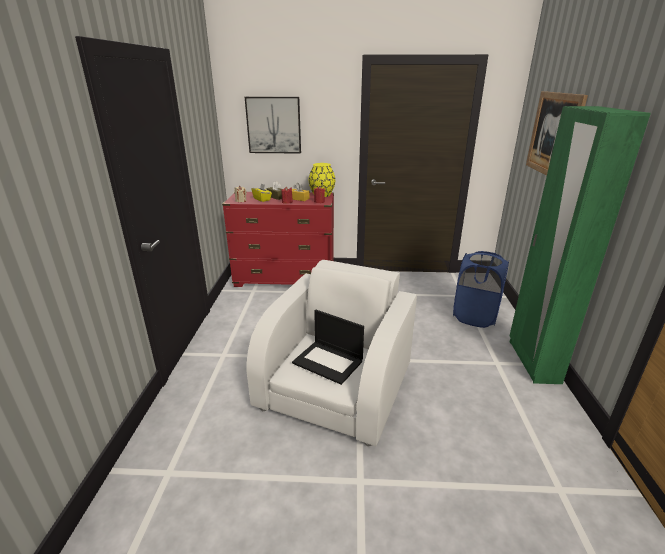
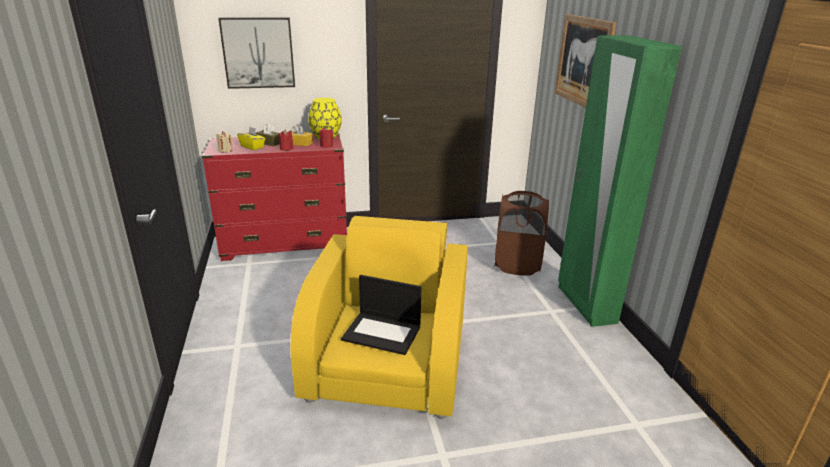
camera: 15 degrees left, 0 degrees up
white armchair [246,260,417,446] -> yellow armchair [290,216,468,419]
blue laundry basket [453,251,509,328] -> brown laundry basket [495,191,549,276]

